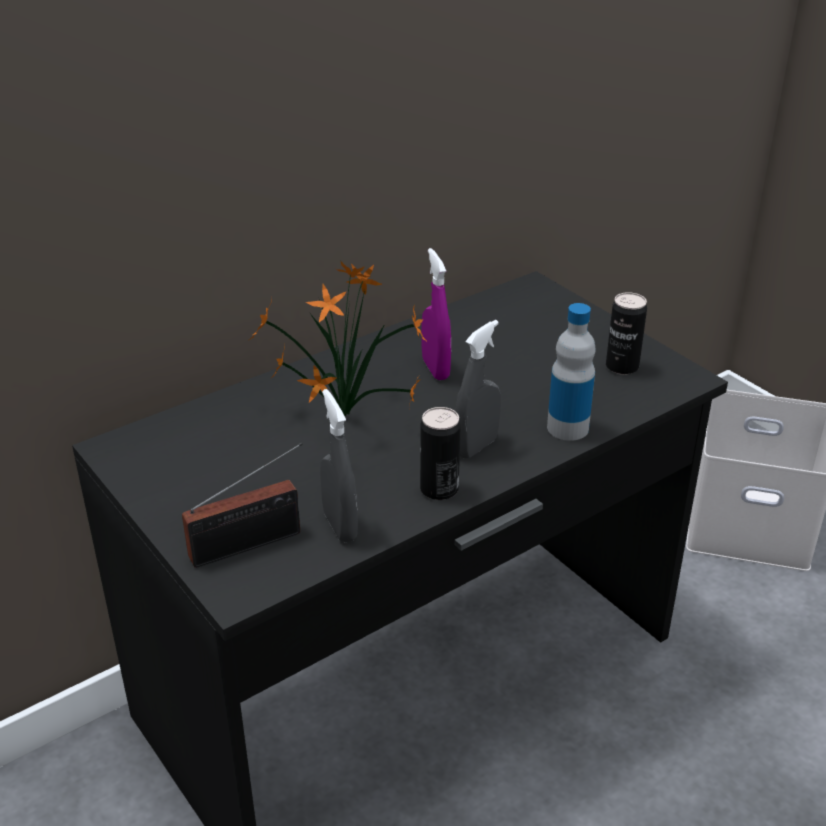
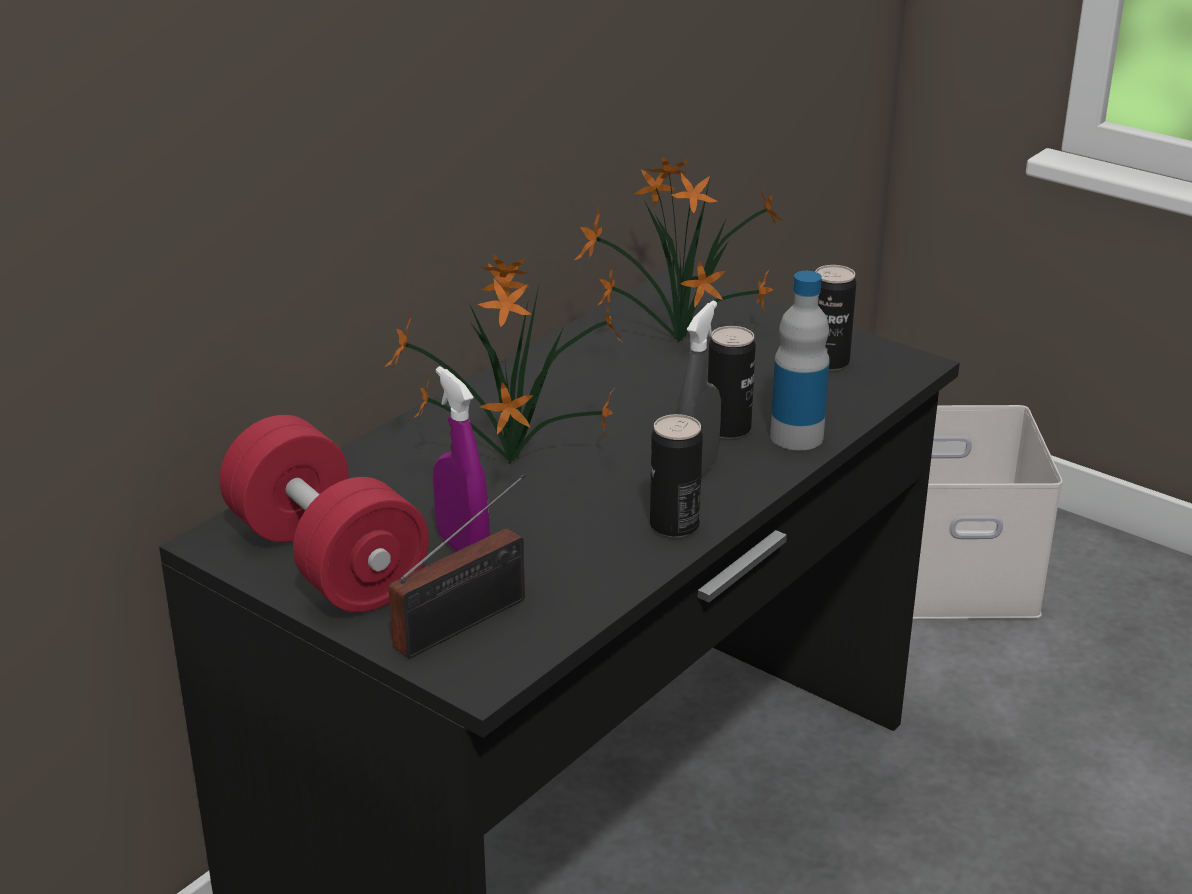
camera: 15 degrees left, 5 degrees down
grey spray bottle [320,389,358,542] -> none
purple spray bottle [422,248,451,380] -> purple spray bottle moved to [433,366,489,552]
none -> red dumbbell [220,415,429,613]
none -> potted plant [575,156,784,343]
none -> can [708,326,756,439]

